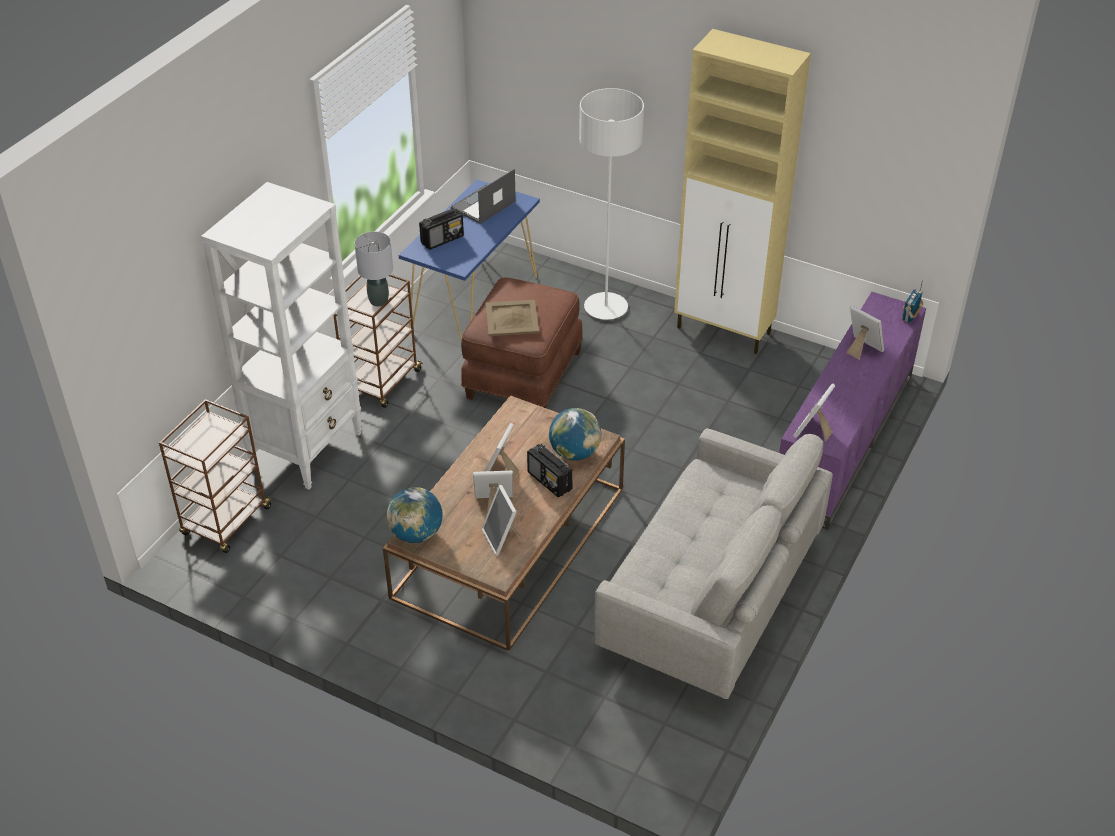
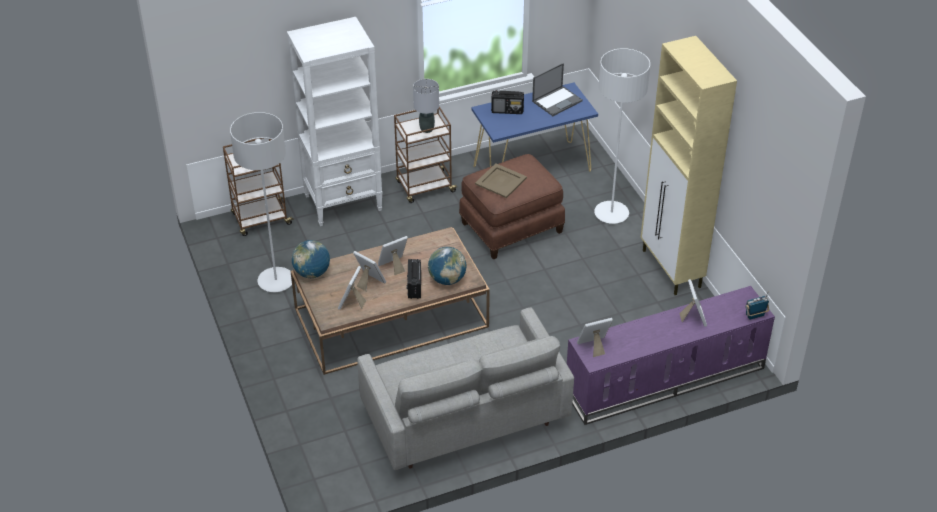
camera: 40 degrees right, 0 degrees up
laptop [451,169,516,224] -> laptop turned 150 degrees clockwise [532,63,583,116]
none -> grey floor lamp [230,112,292,292]

